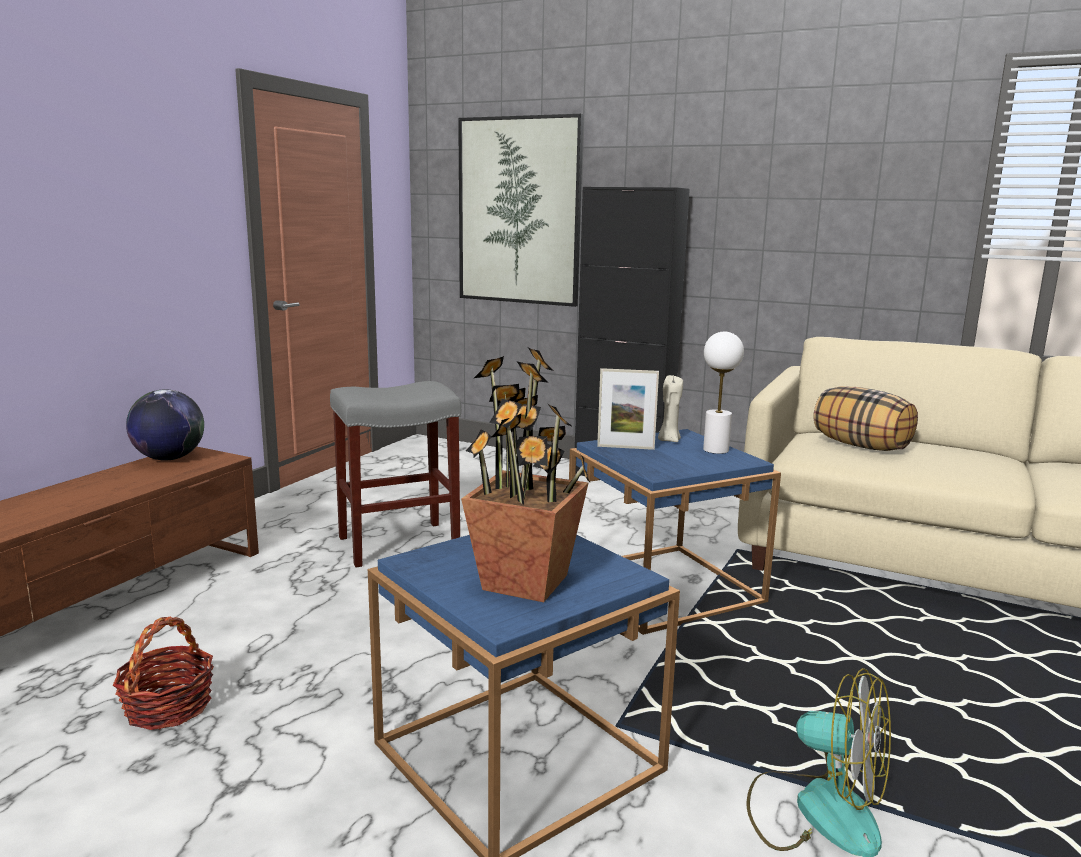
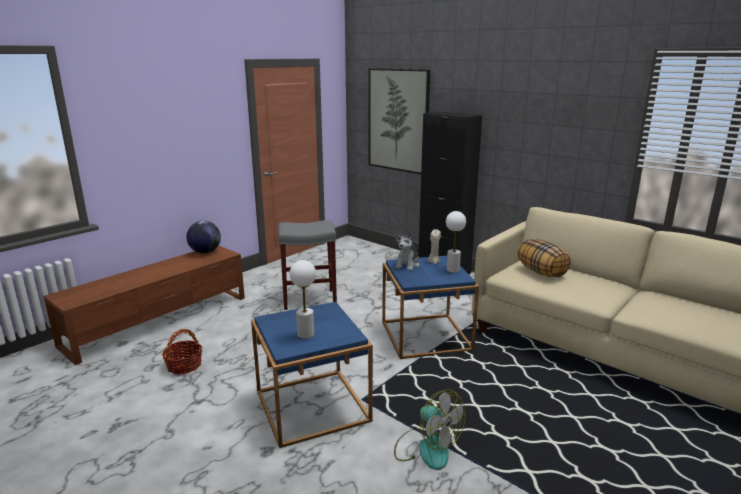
camera: 15 degrees right, 5 degrees up
potted plant [461,347,590,602] -> white table lamp [289,260,316,339]
picture frame [597,368,659,450] -> plush toy [396,231,420,271]

